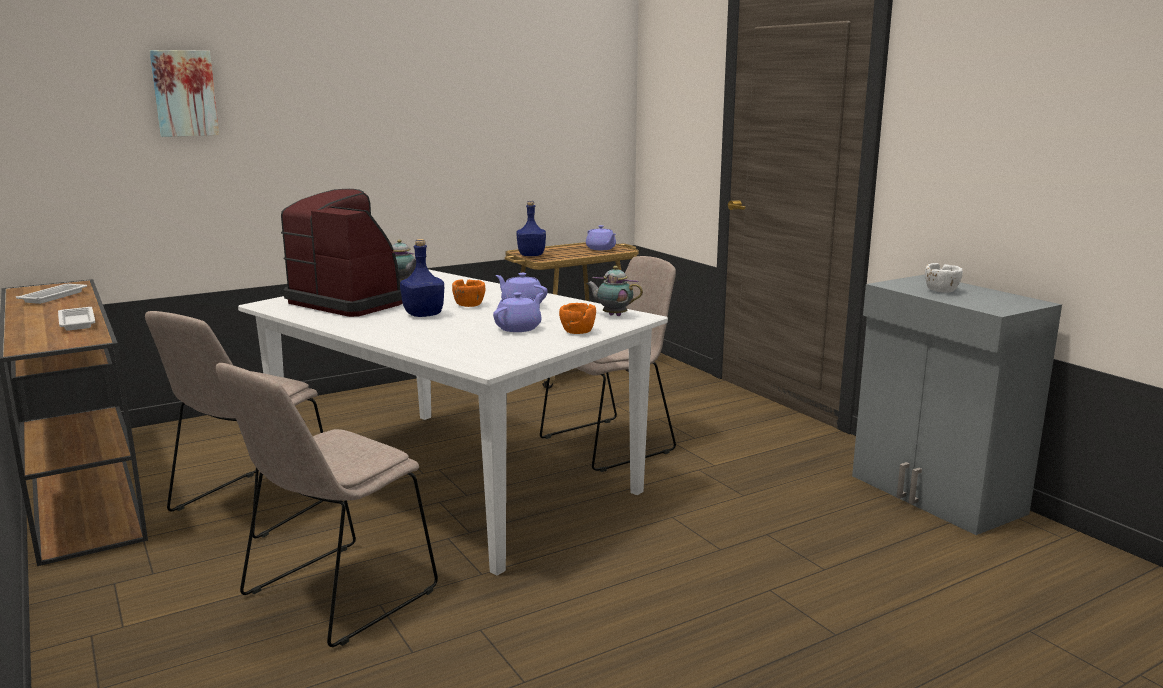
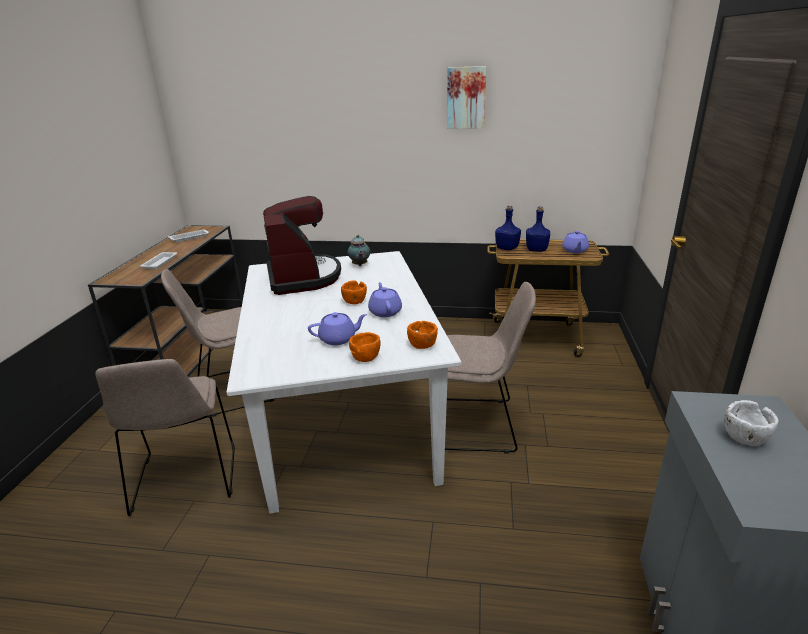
camera: 40 degrees right, 10 degrees up
picture [150,50,219,137] -> picture moved to [447,66,486,129]
beige chair [216,363,438,647] -> beige chair turned 90 degrees counterclockwise [95,359,235,516]
blue bottle [400,239,444,317] -> blue bottle moved to [526,207,550,252]
teapot [586,266,643,316] -> orange bowl [407,321,438,349]

